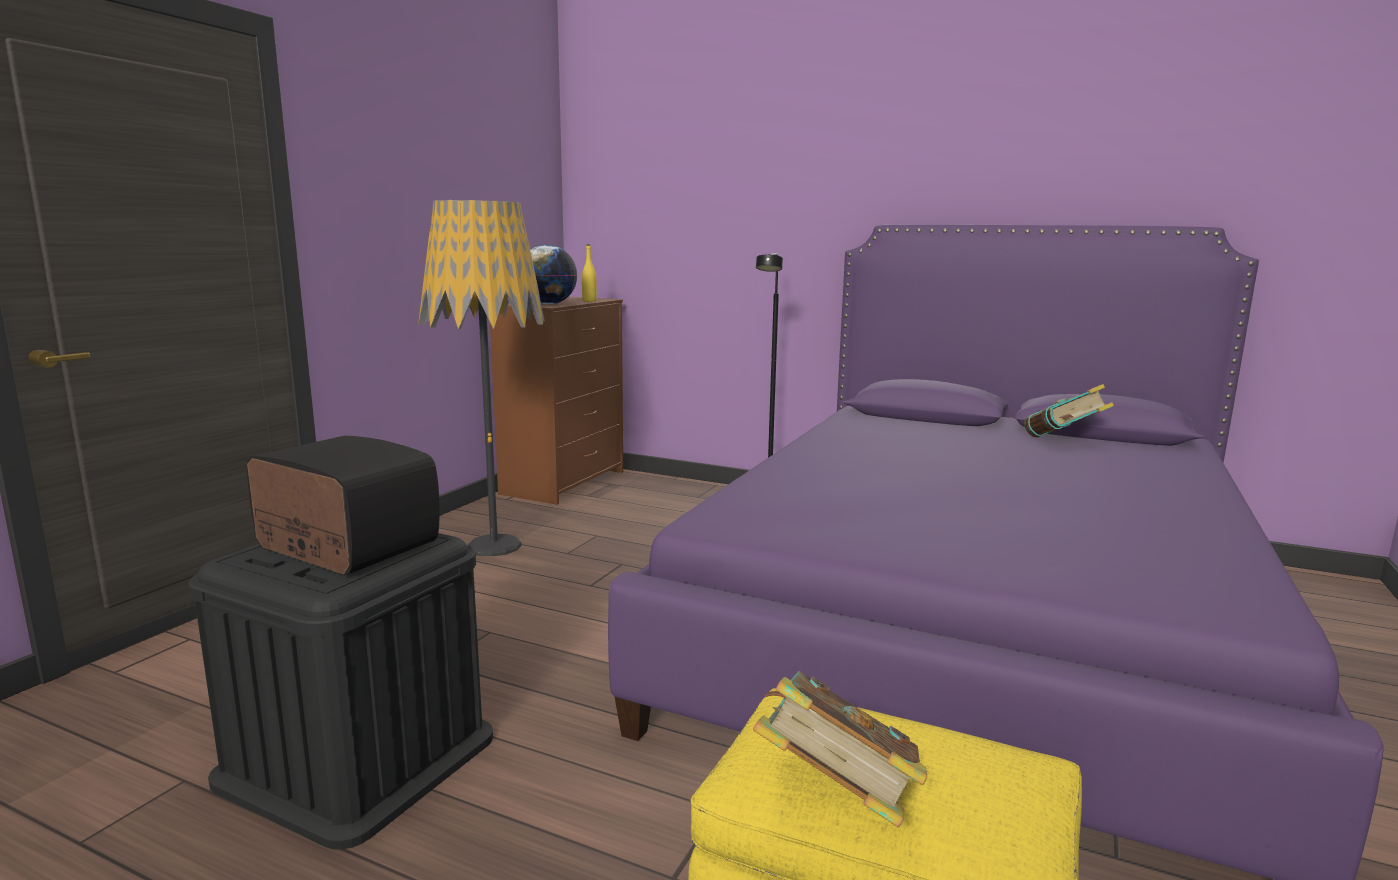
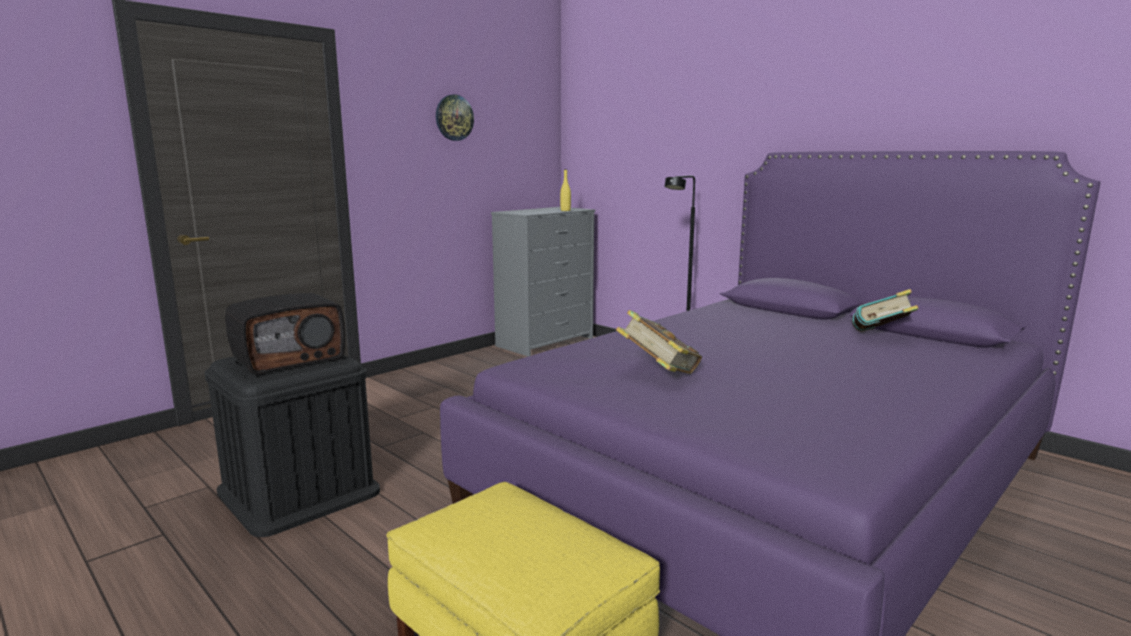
camera: 20 degrees right, 0 degrees up
radio [247,436,440,576] -> radio turned 90 degrees clockwise [225,293,345,375]
floor lamp [418,200,545,557] -> none
brown dresser [490,297,623,505] -> grey dresser [491,207,595,357]
globe [530,245,578,304] -> none
book [753,671,928,827] -> book moved to [616,310,702,374]
none -> wall clock [436,94,474,141]

